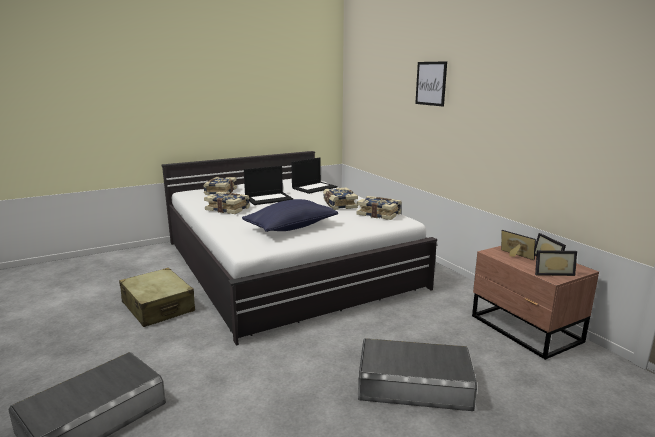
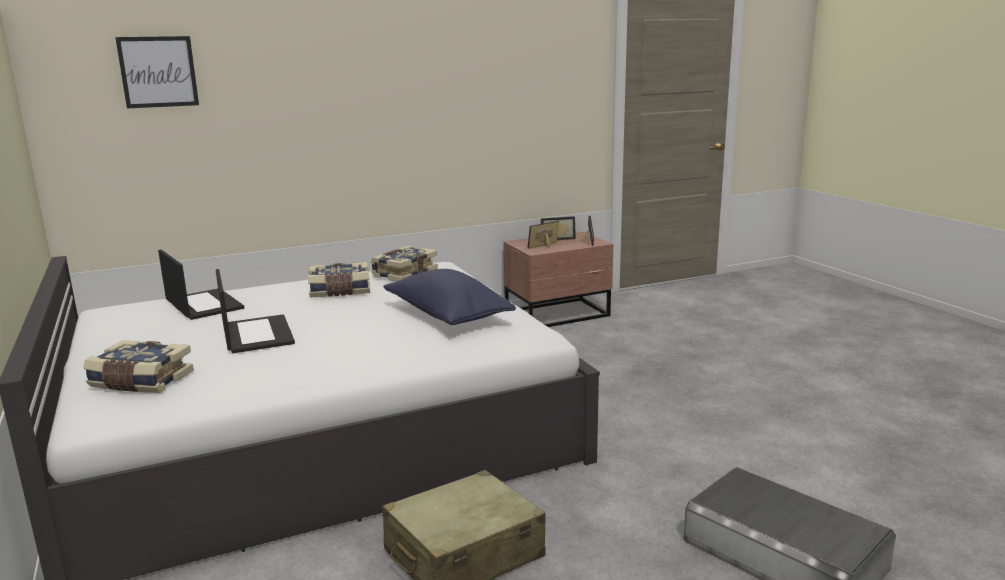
camera: 85 degrees left, 0 degrees up
book [204,192,250,214] -> none
grey storage box [358,338,477,411] -> none
picture [415,61,447,107] -> picture moved to [115,36,199,108]

